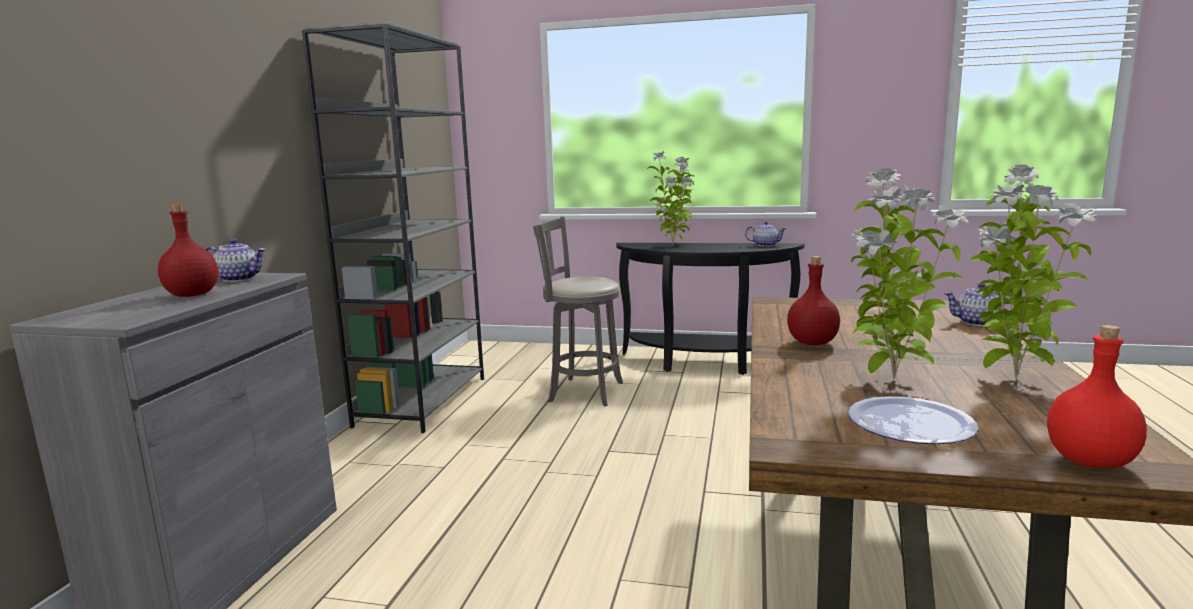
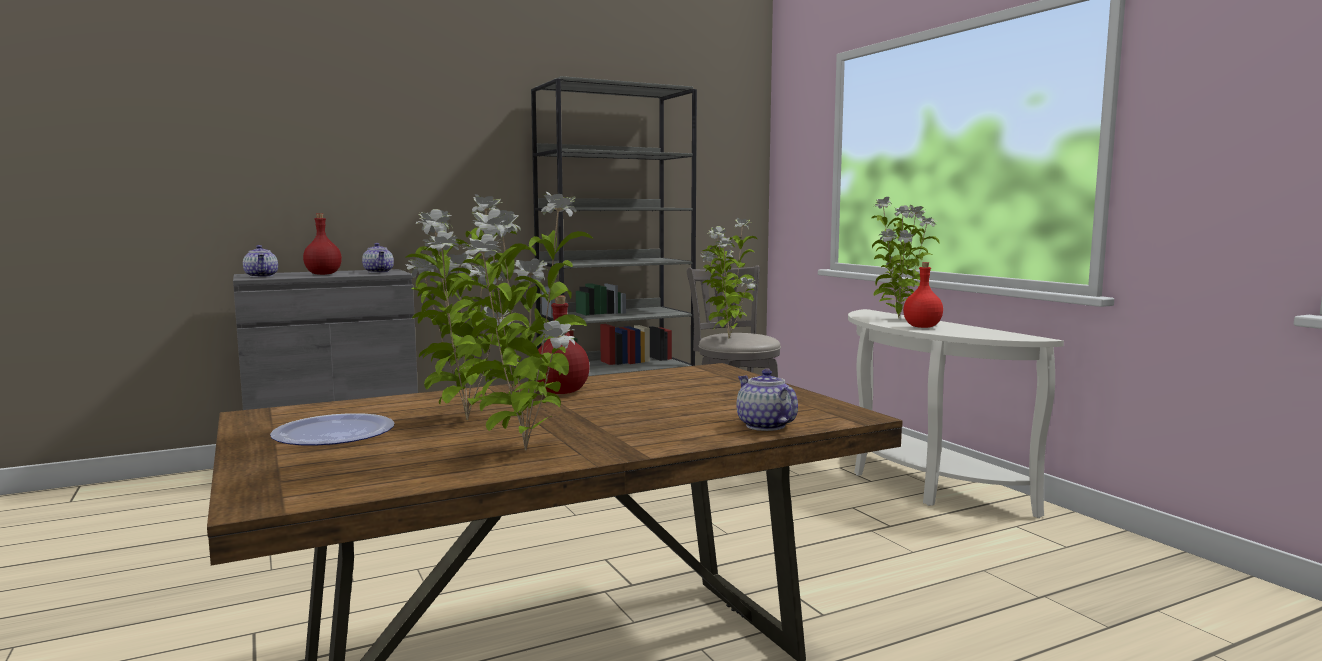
camera: 50 degrees right, 5 degrees down
black console table [616,243,805,375] -> white console table [848,309,1064,518]
teapot [745,222,786,247] -> teapot moved to [243,245,278,277]
red bottle [1047,325,1147,469] -> red bottle moved to [903,262,943,328]
none -> potted plant [701,218,757,339]

